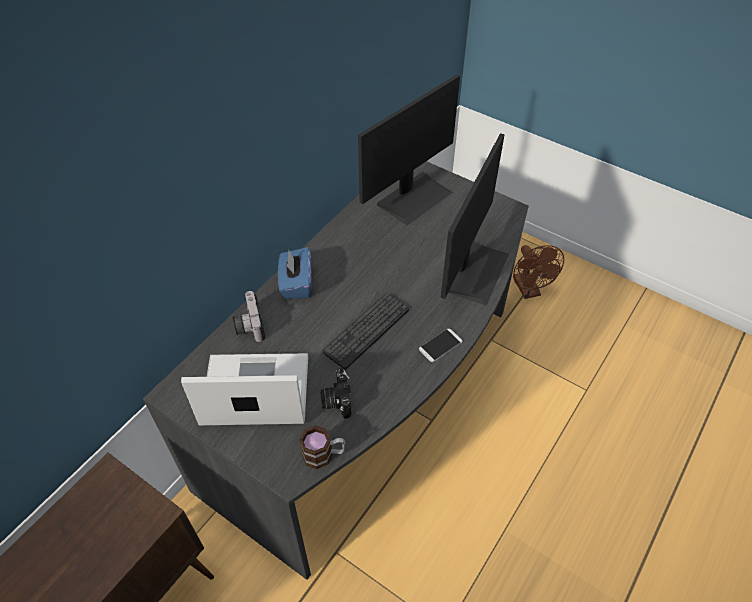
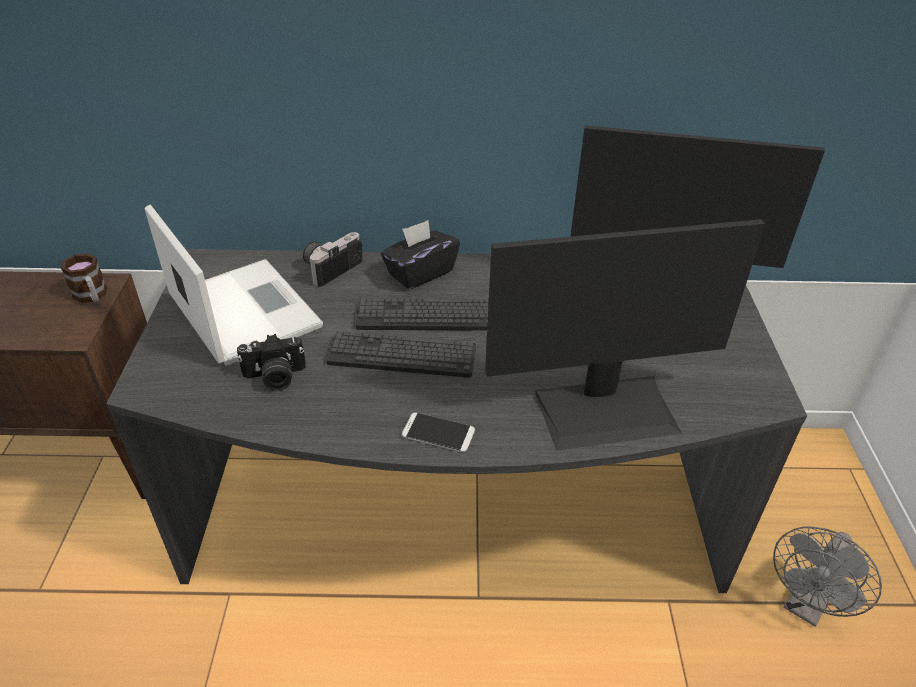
camera: 55 degrees right, 10 degrees down
blue tissue box [278,247,311,299] -> black tissue box [381,220,460,289]
mug [299,425,345,469] -> mug moved to [61,253,107,303]
camera [320,368,351,419] -> camera turned 150 degrees counterclockwise [237,334,306,391]
brown fan [513,245,564,299] -> grey fan [773,526,882,627]
none -> keyboard [355,298,489,331]

